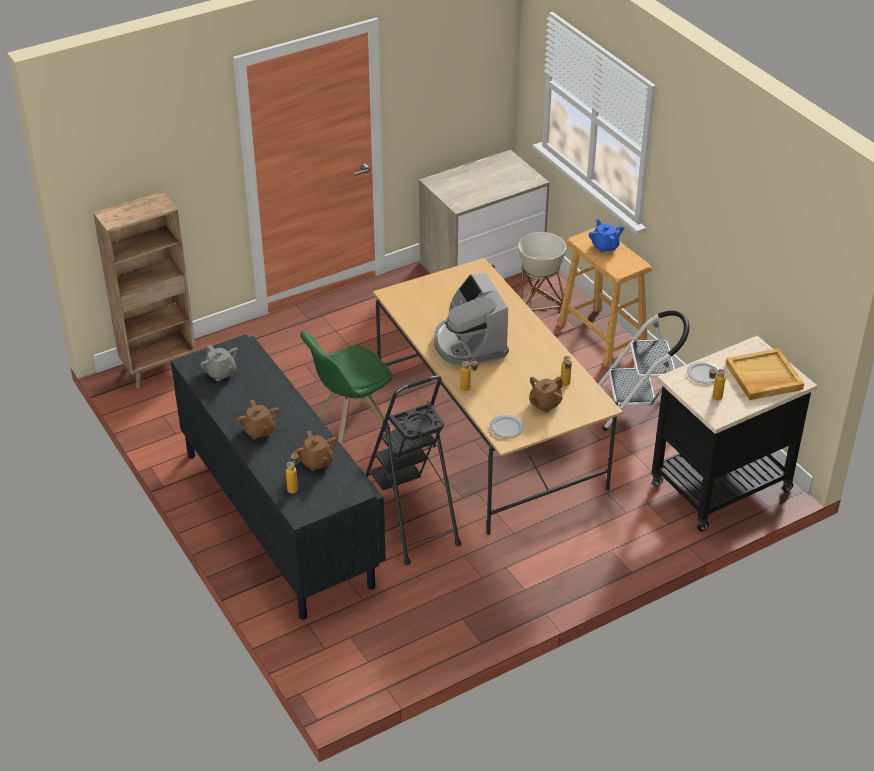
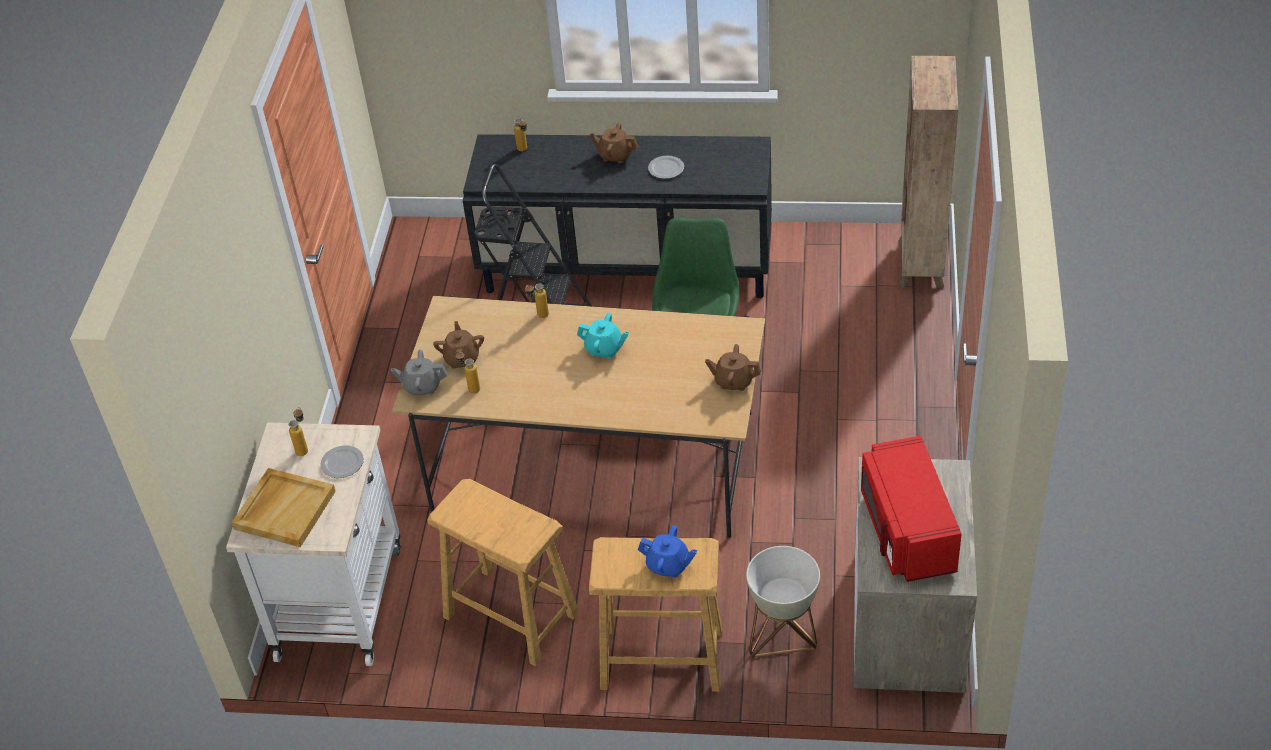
camera: 130 degrees right, 5 degrees up
grey teapot [200,345,238,381] -> grey teapot moved to [391,350,448,396]
brown teapot [295,430,337,471] -> brown teapot moved to [705,344,761,391]
coffee machine [434,272,509,366] -> turquoise teapot [577,313,629,359]
plate [490,415,524,438] -> plate moved to [648,156,684,179]
step ladder [598,310,689,431] -> beige stool [428,479,579,666]
black cart [651,336,817,532] -> white cart [226,422,402,666]
none -> red microwave [861,436,962,582]

